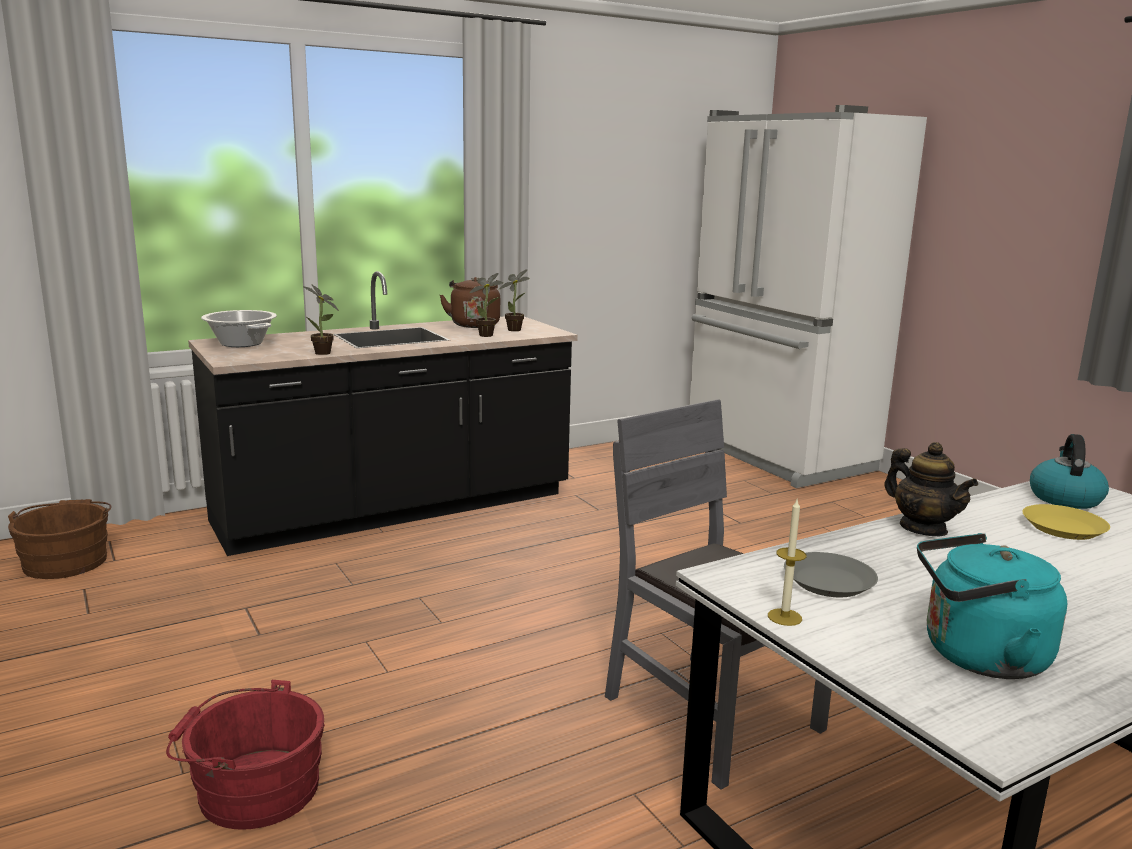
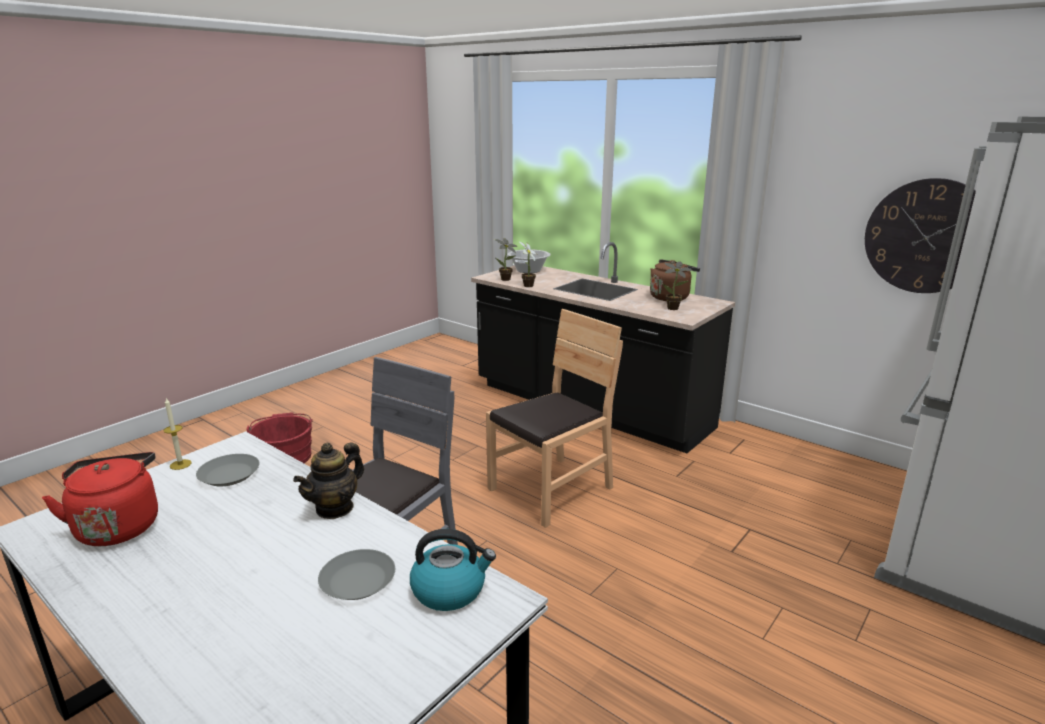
camera: 70 degrees right, 5 degrees up
brown bucket [8,499,111,579] -> none
potted plant [469,273,503,337] -> potted plant moved to [494,238,517,281]
turquoise kettle [917,533,1067,679] -> red kettle [42,452,158,546]
yellow plate [1022,504,1110,540] -> grey plate [318,549,395,600]
none -> brown chair [486,309,623,528]
none -> wall clock [865,178,976,293]

